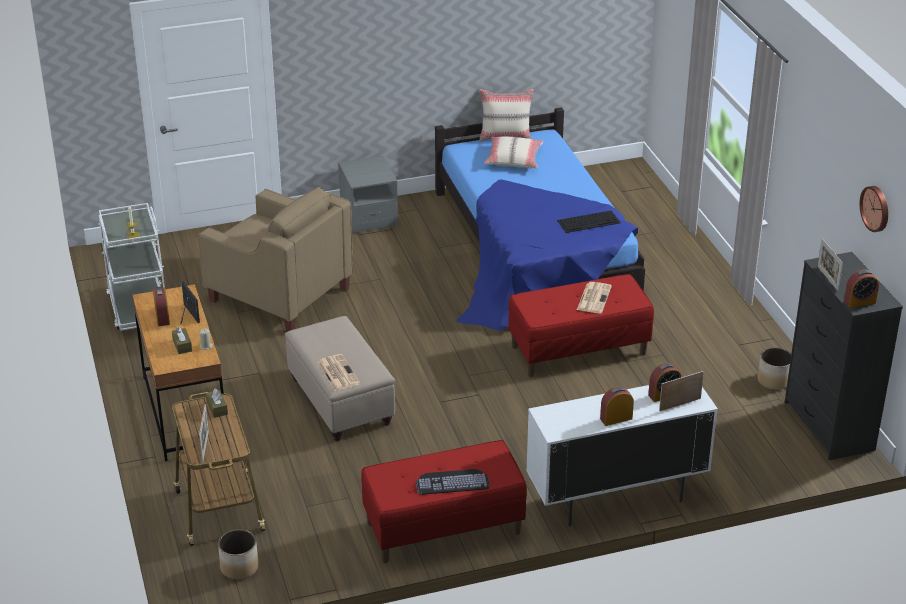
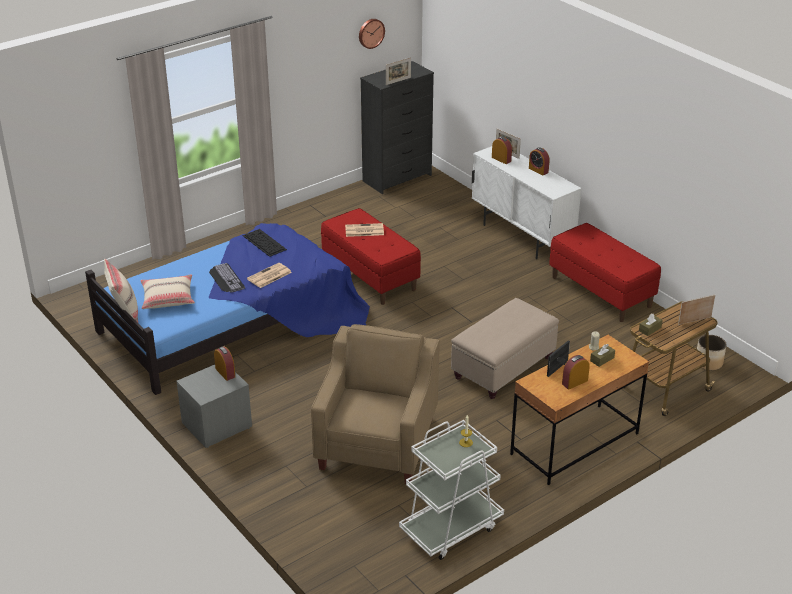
camera: 110 degrees left, 0 degrees up
newspaper [317,354,360,391] -> newspaper moved to [247,263,292,288]
keyboard [416,469,490,495] -> keyboard moved to [209,263,245,292]
planter [758,347,791,390] -> none
alarm clock [844,270,879,308] -> alarm clock moved to [214,347,235,381]

